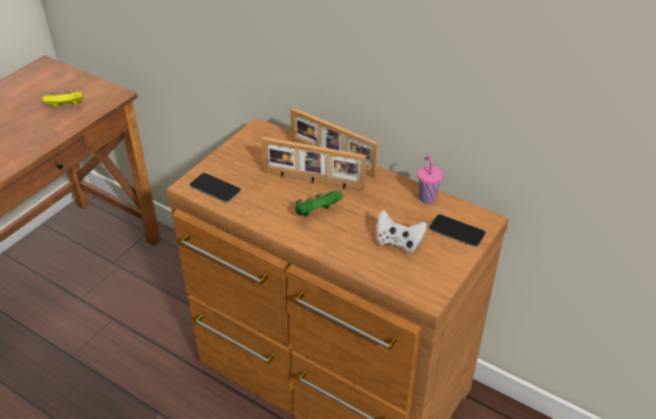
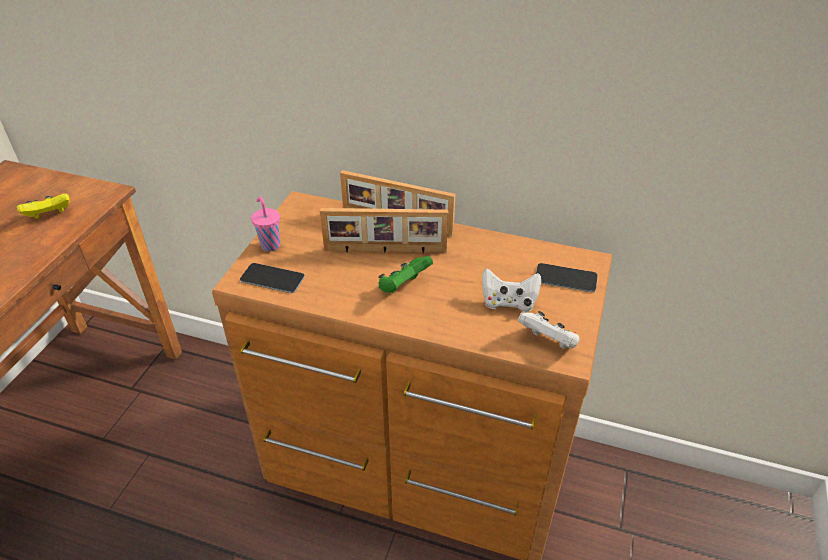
camera: 15 degrees left, 0 degrees up
pink cup [418,156,443,204] -> pink cup moved to [251,197,280,252]
none -> white game controller [518,311,579,349]

